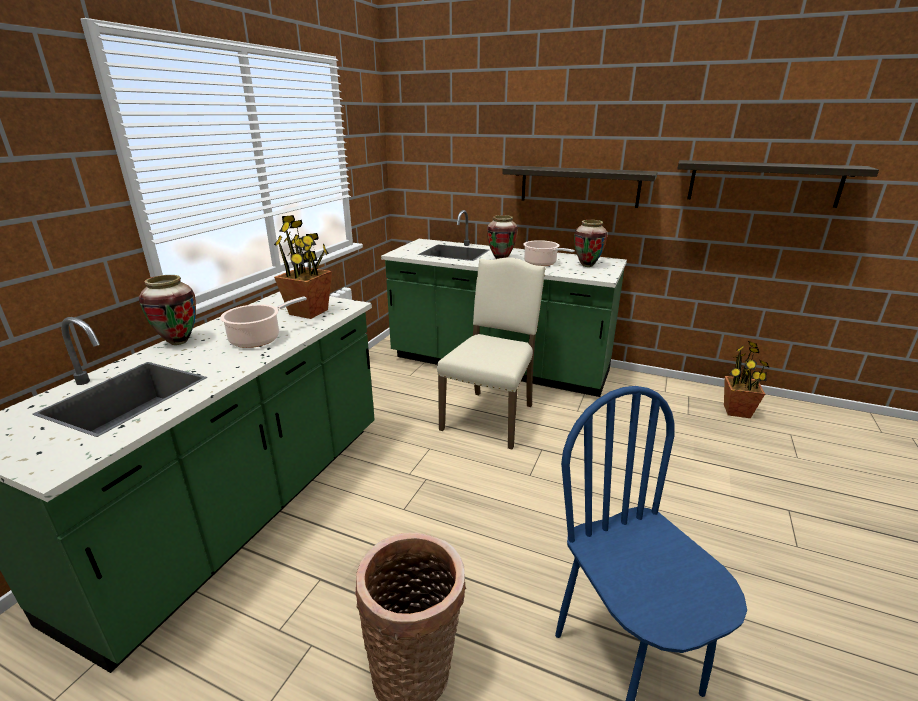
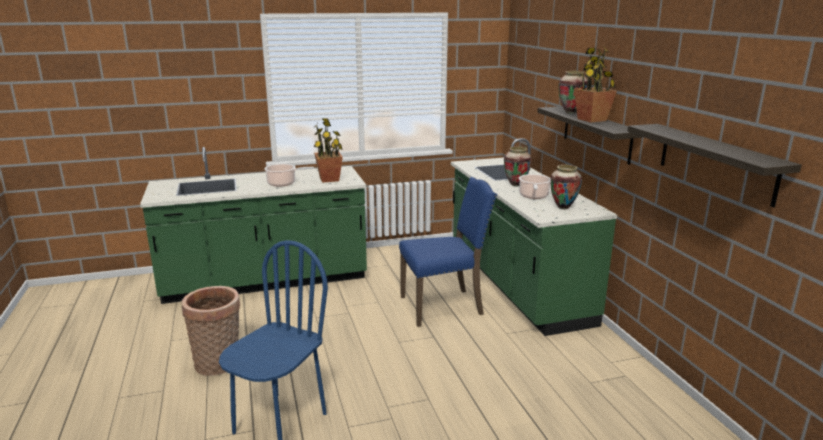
camera: 50 degrees right, 5 degrees down
vase [139,275,196,345] -> vase moved to [559,71,588,114]
beige chair [437,257,546,449] -> blue chair [399,177,497,327]
potted plant [724,341,770,418] -> potted plant moved to [574,47,617,122]

